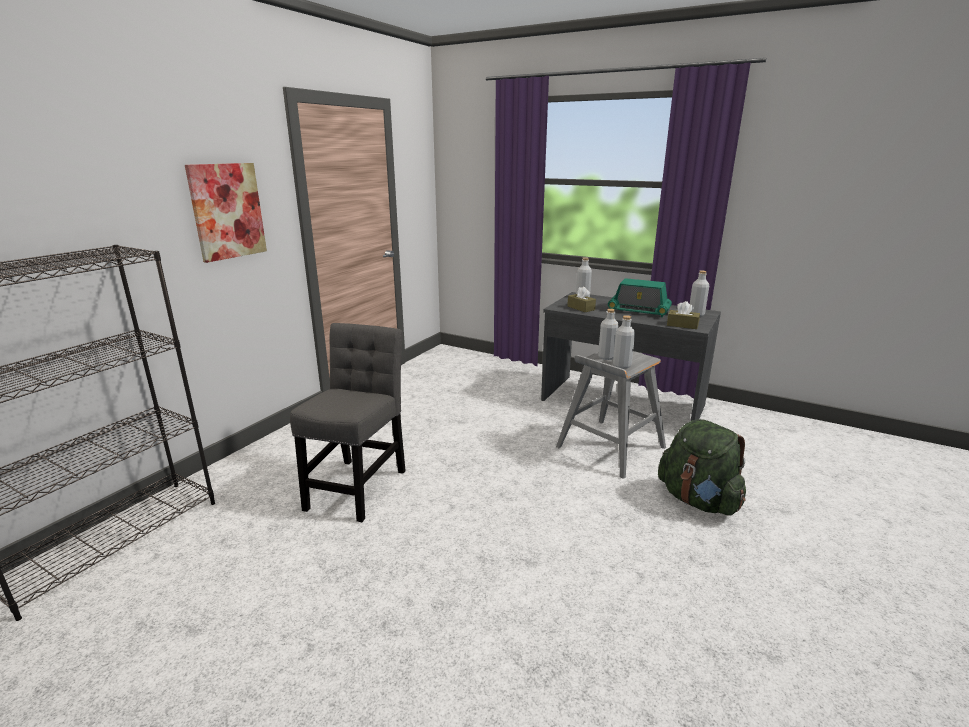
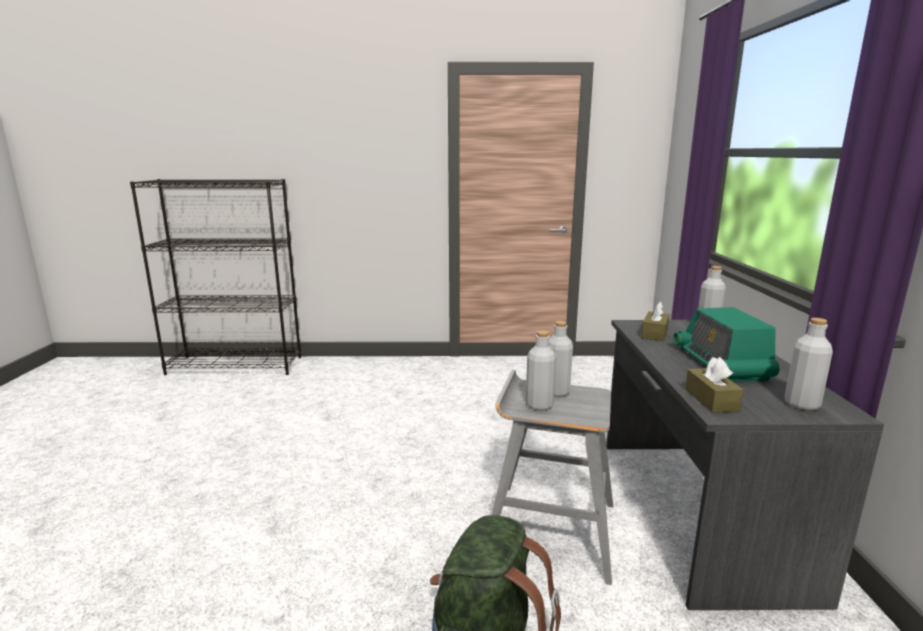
camera: 60 degrees right, 5 degrees down
picture [185,163,267,263] -> none
grey chair [290,323,406,522] -> none

